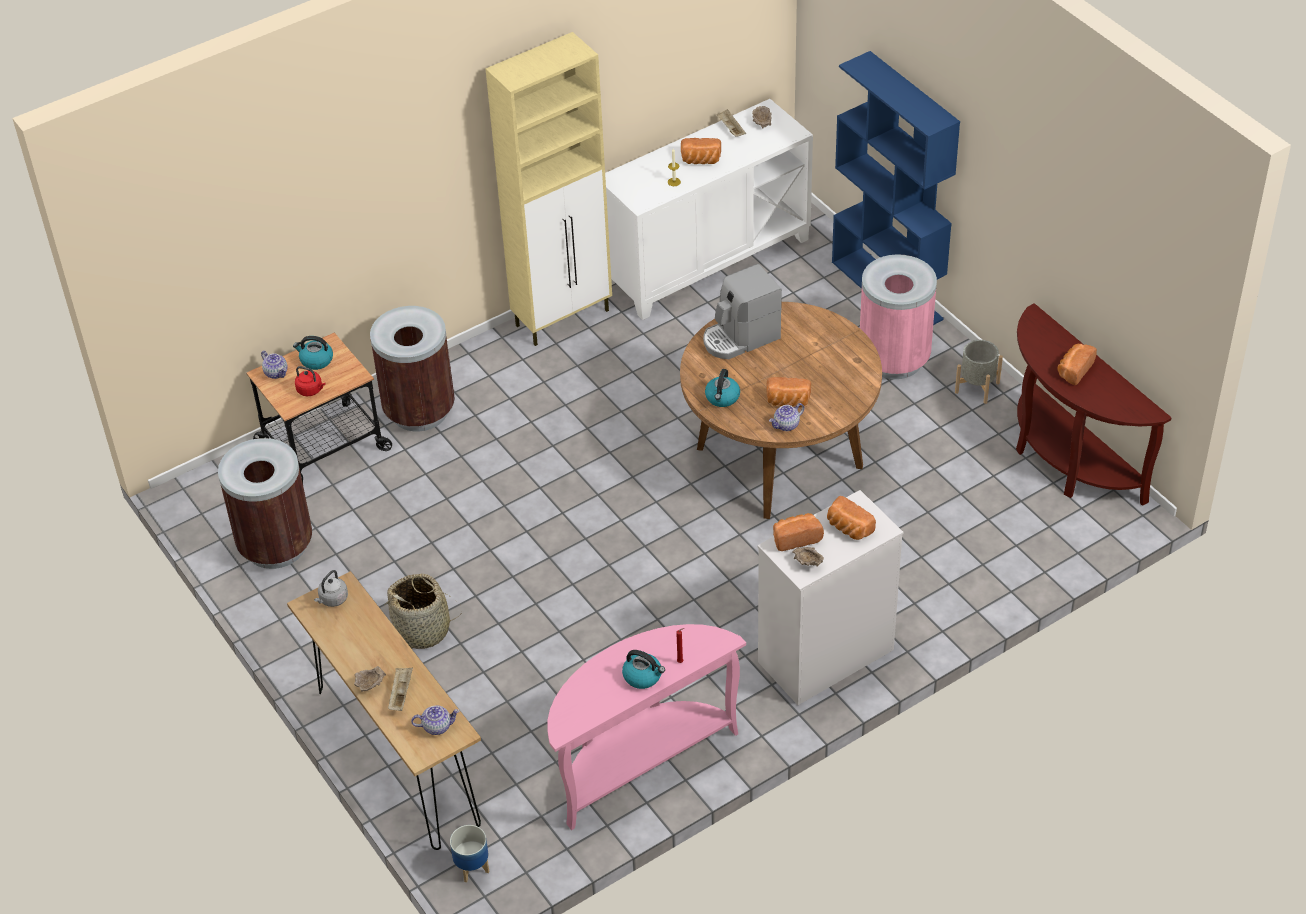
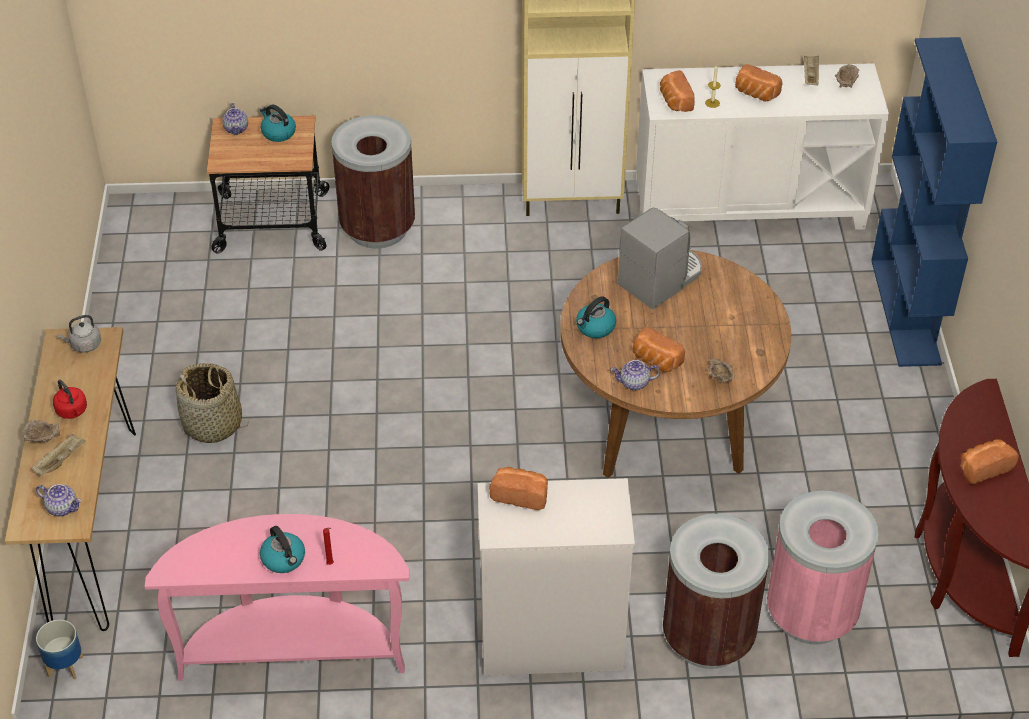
camera: 30 degrees right, 0 degrees up
brown trash can [218,438,312,569] -> brown trash can moved to [663,514,770,669]
red kettle [295,366,326,396] -> red kettle moved to [53,380,87,419]
coffee machine [703,264,782,359] -> coffee machine turned 135 degrees clockwise [618,207,702,309]
beige bowl [793,547,824,567] -> beige bowl moved to [708,359,734,383]
bread [827,496,876,540] -> bread moved to [660,70,695,112]
pink trash can [860,254,937,379] -> pink trash can moved to [767,491,878,645]
grey planter [955,340,1003,404] -> none

